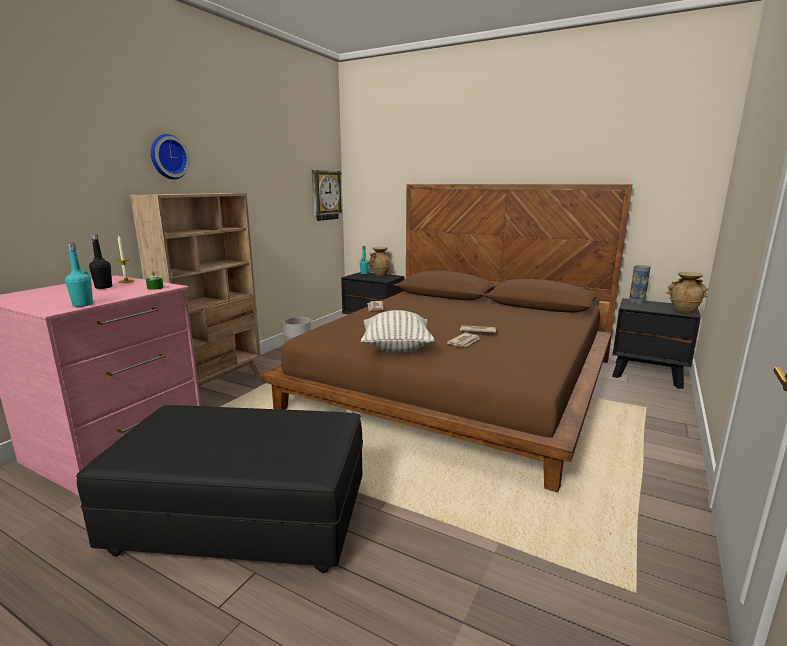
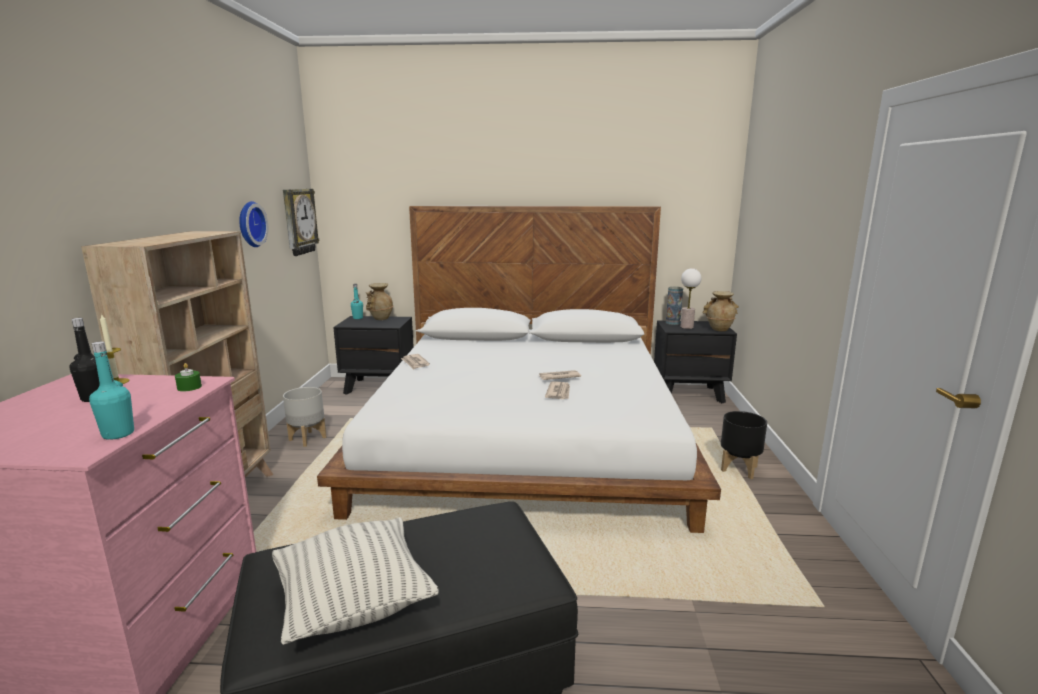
camera: 25 degrees left, 0 degrees up
wall clock [151,134,190,179] -> wall clock moved to [239,201,268,247]
brown bed [261,184,632,493] -> white bed [317,206,721,533]
pillow [361,310,435,353] -> pillow moved to [272,517,439,645]
none -> table lamp [681,268,701,329]
none -> black planter [721,411,767,479]

